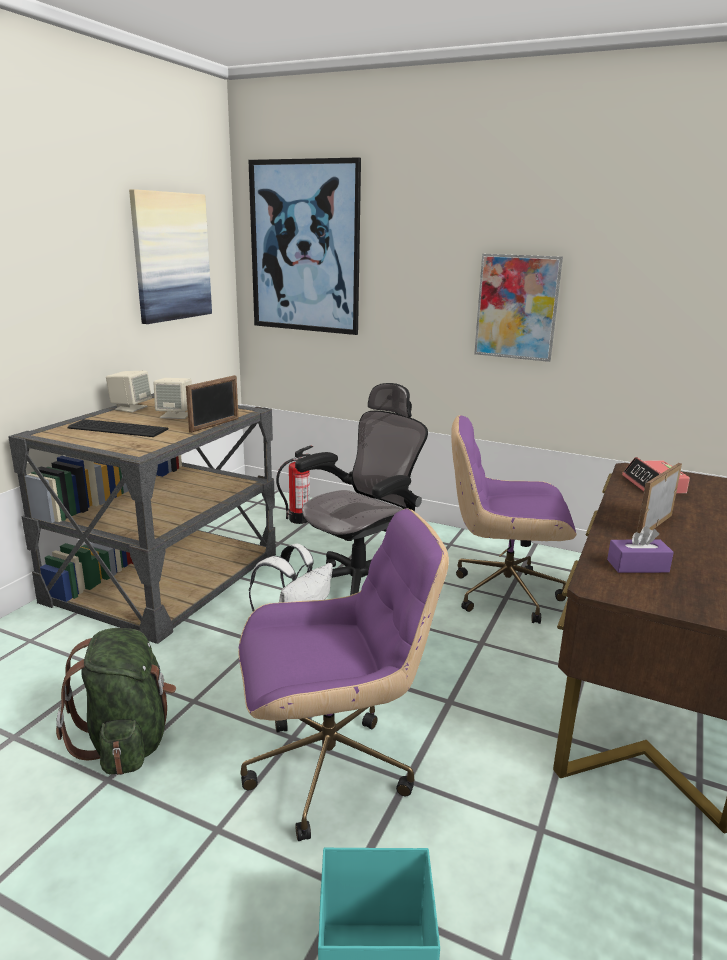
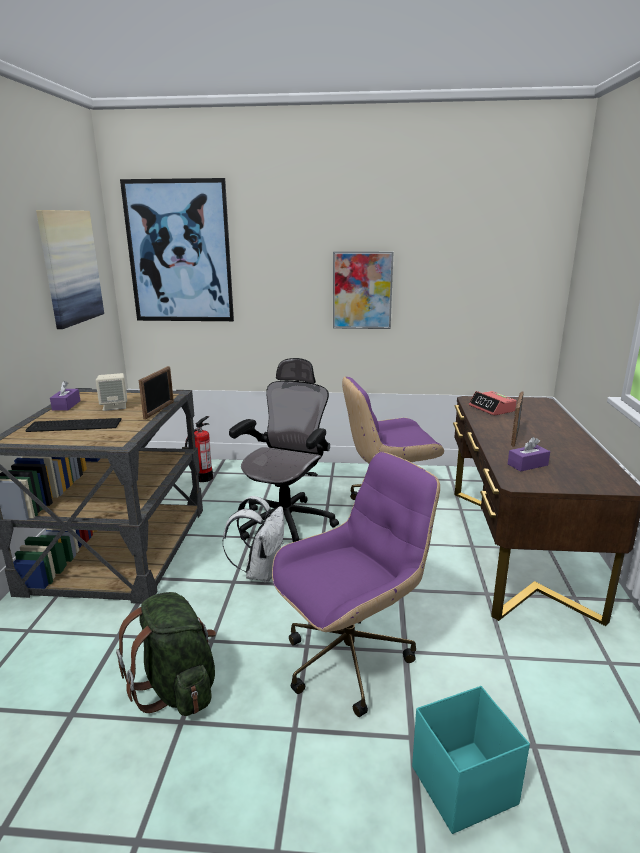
camera: 20 degrees left, 0 degrees up
beige speaker [106,371,152,412] -> purple tissue box [50,381,80,411]

